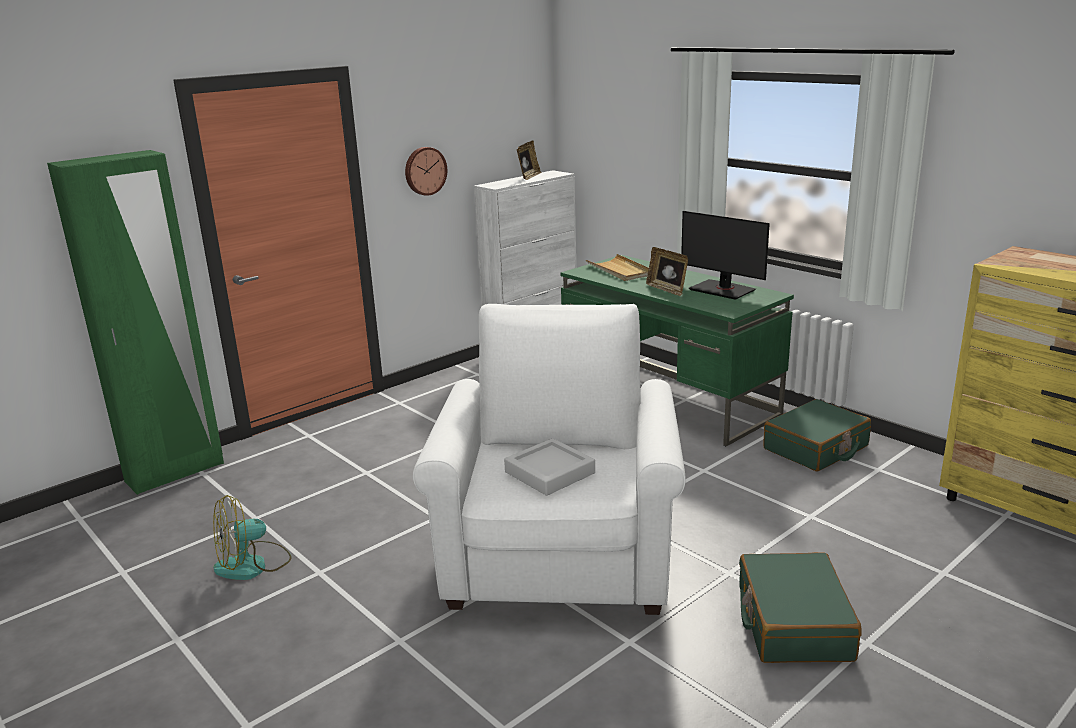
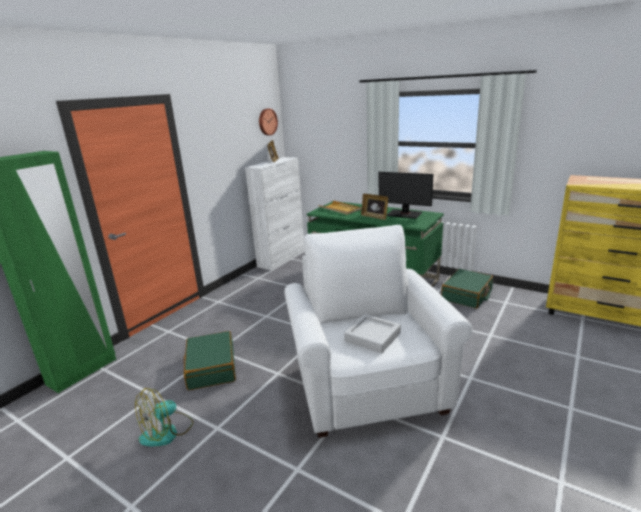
camera: 15 degrees left, 0 degrees up
wall clock [405,147,447,196] -> wall clock moved to [259,109,278,135]
green suitcase [739,552,862,663] -> green suitcase moved to [183,331,236,390]

